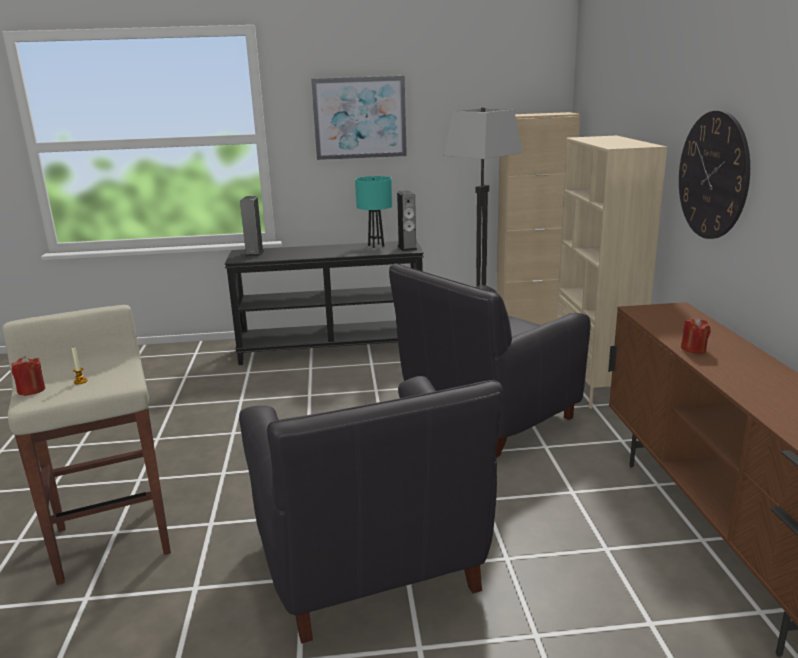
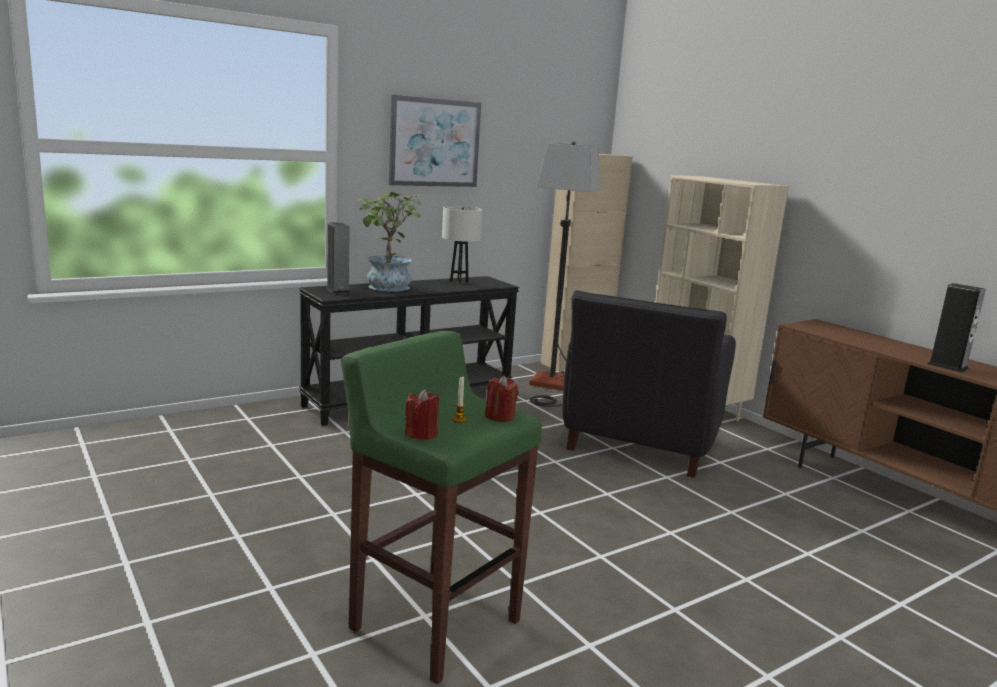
camera: 30 degrees left, 5 degrees down
beige stool [2,305,171,585] -> green stool [341,331,542,684]
black armchair [239,376,503,644] -> none
turquoise table lamp [355,176,392,248] -> white table lamp [442,206,483,284]
speaker [397,190,417,252] -> speaker moved to [927,283,985,372]
wall clock [679,110,750,239] -> none
red candle [681,317,711,354] -> red candle moved to [485,376,518,422]
none -> potted plant [358,192,421,292]

